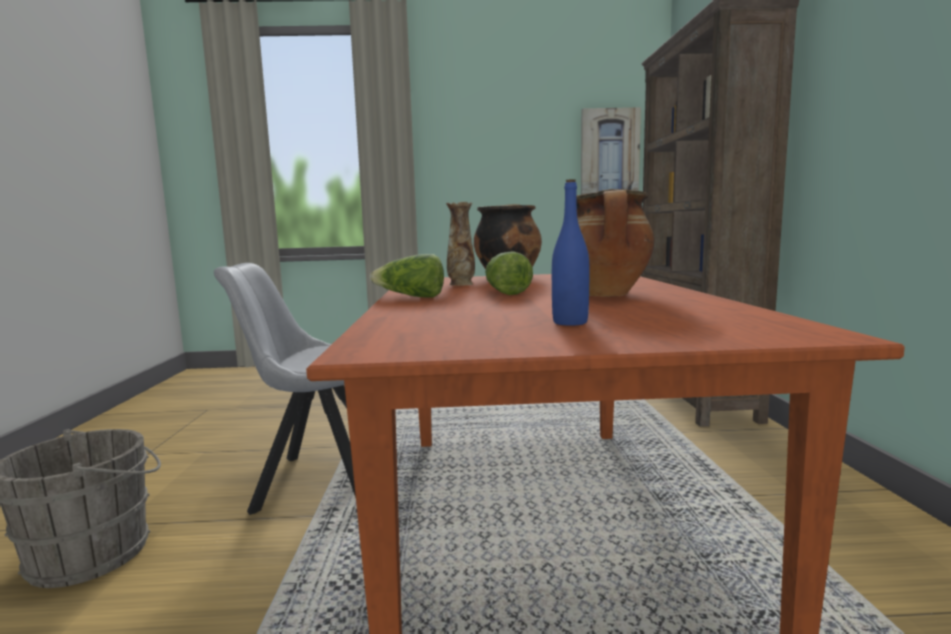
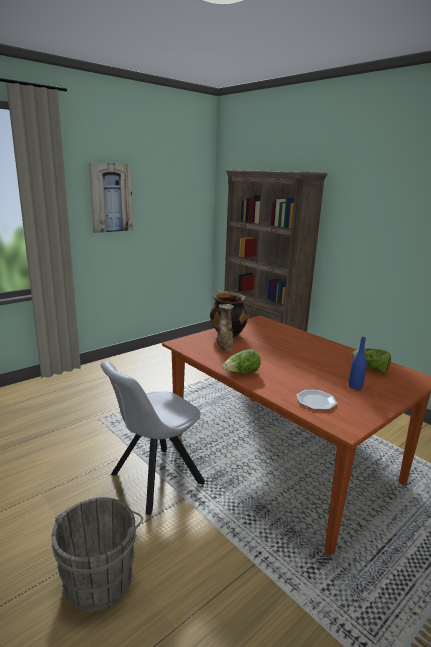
camera: 40 degrees left, 10 degrees up
lettuce [485,252,533,295] -> lettuce moved to [352,349,391,373]
cooking pot [576,189,654,296] -> none
picture [581,107,641,195] -> picture moved to [89,162,133,233]
none -> plate [296,390,337,410]

